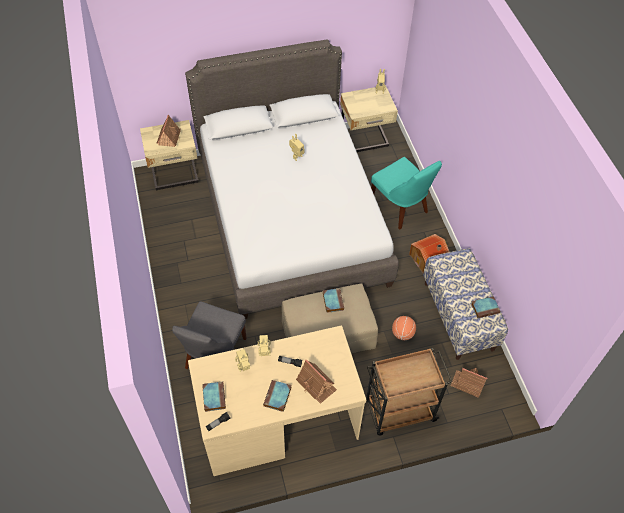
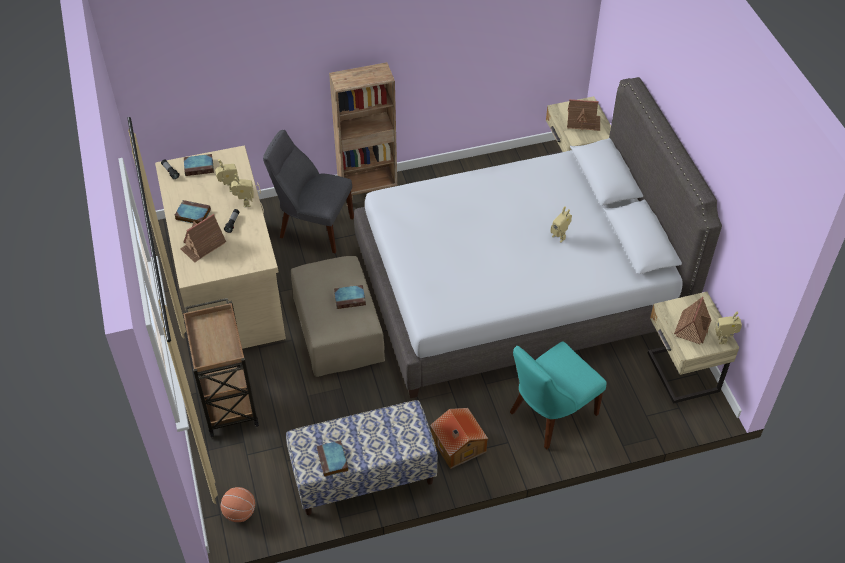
camera: 90 degrees right, 5 degrees down
basketball [392,316,416,340] -> basketball moved to [221,487,255,522]
toy house [451,368,487,398] -> toy house moved to [674,297,711,344]
none -> brown bookcase [329,62,397,206]

